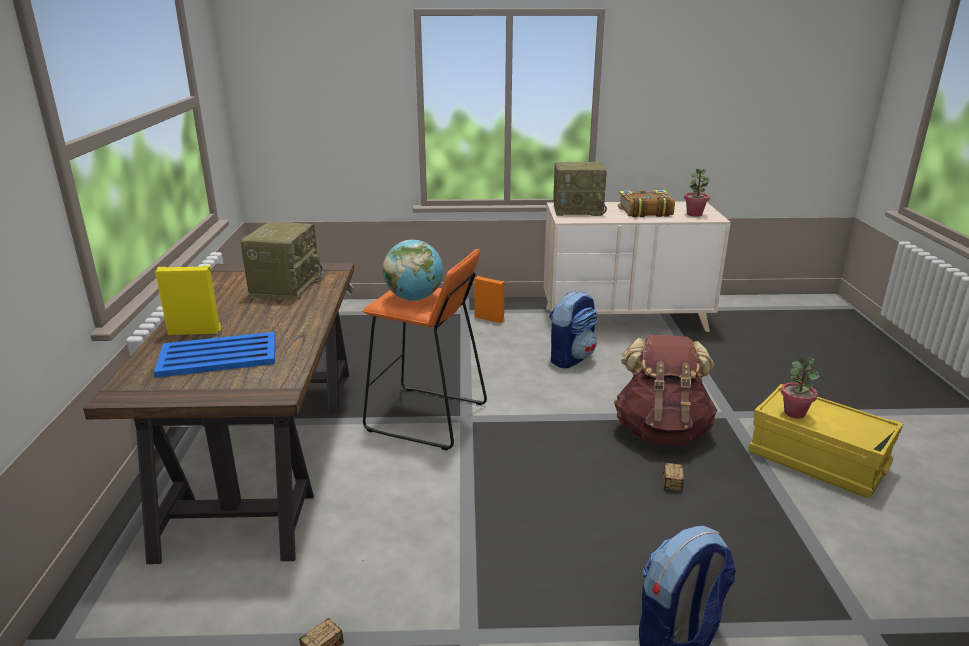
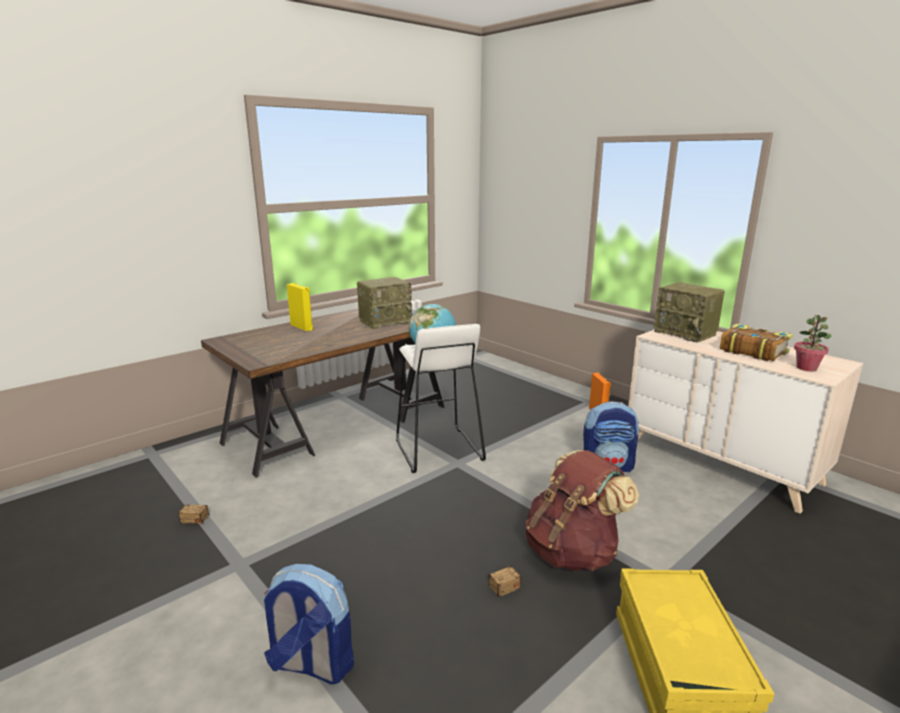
camera: 50 degrees right, 5 degrees down
blue tray [154,332,275,378] -> none
orange stool [363,249,487,450] -> white stool [396,324,486,473]
potted plant [781,357,819,418] -> none

